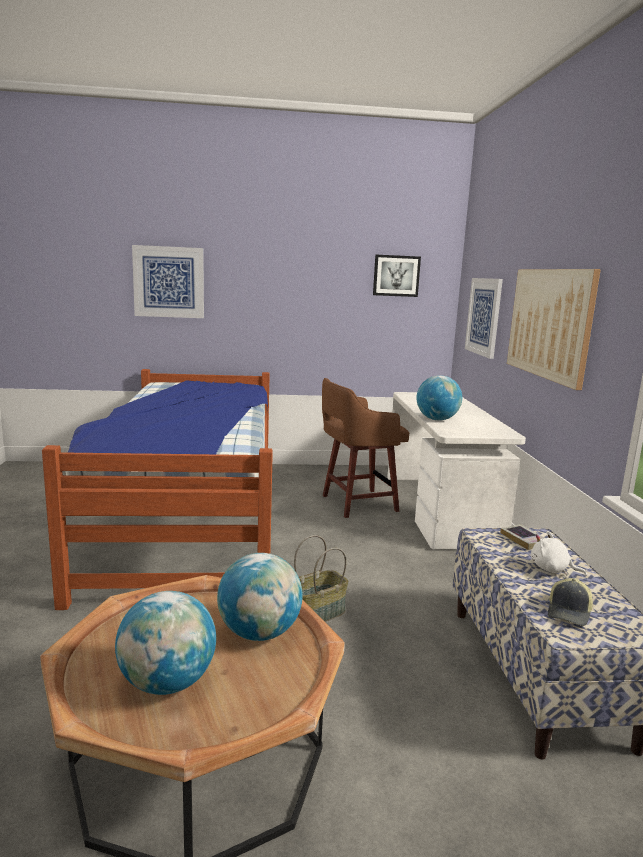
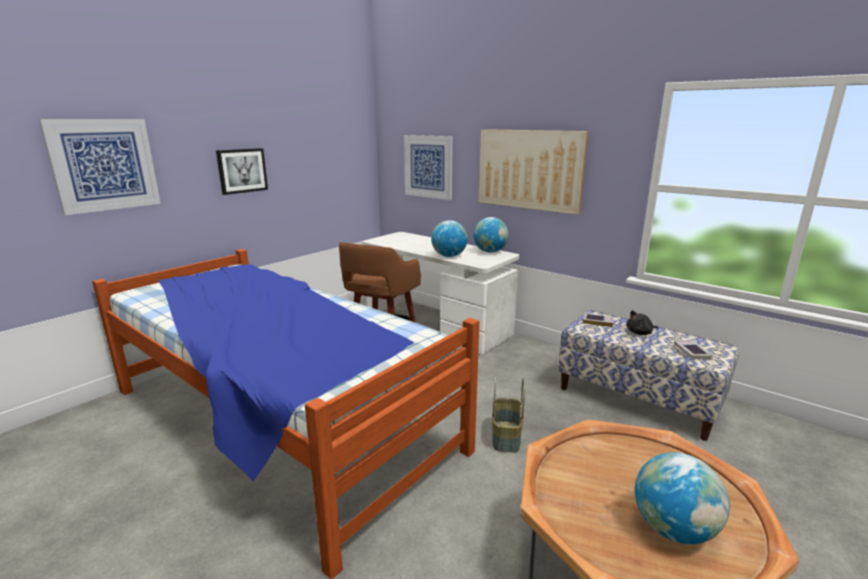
camera: 45 degrees left, 5 degrees up
globe [217,553,303,641] -> globe moved to [473,217,509,253]
picture [373,255,421,297] -> picture moved to [216,148,268,195]
white plush toy [531,531,587,576] -> black plush toy [627,310,658,335]
cap [548,578,593,626] -> book [674,340,712,360]

